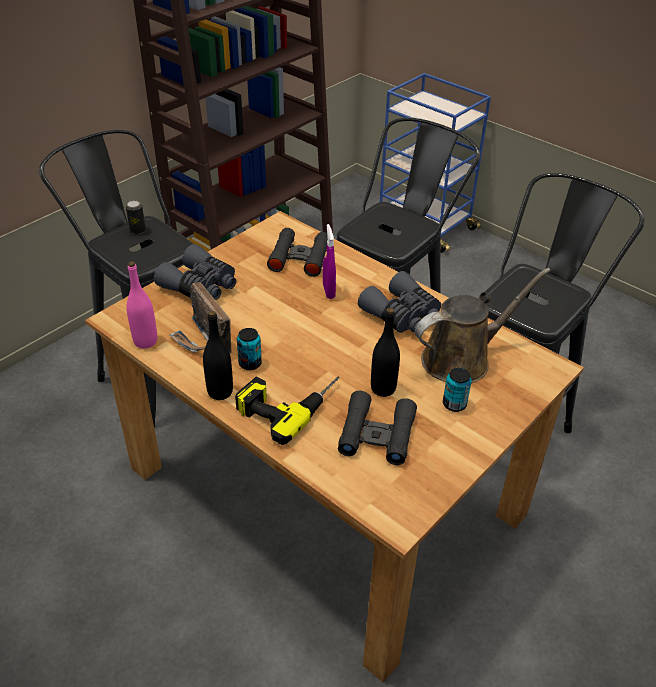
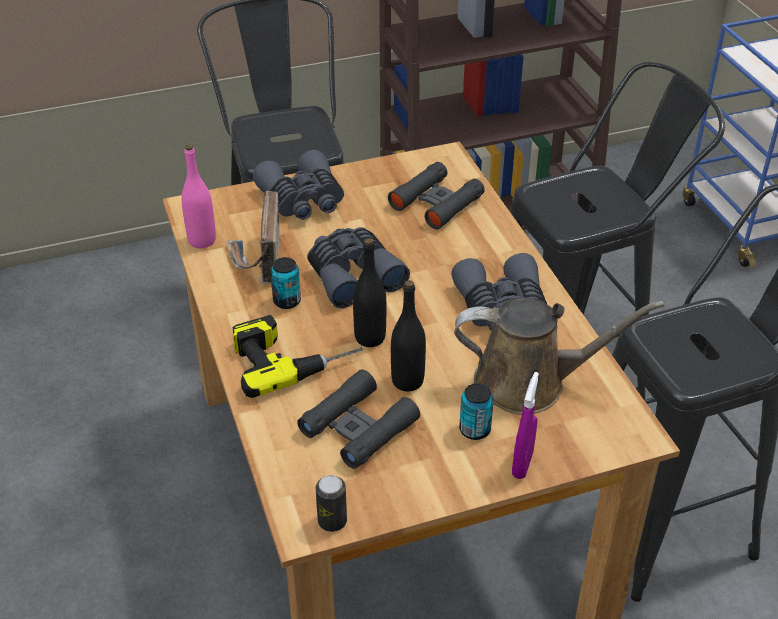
camera: 30 degrees right, 0 degrees up
can [126,200,146,234] -> can moved to [316,475,347,532]
black bottle [203,311,233,400] -> black bottle moved to [353,238,386,347]
purple spray bottle [323,224,336,299] -> purple spray bottle moved to [512,372,539,479]
none -> grey binoculars [307,227,410,308]

